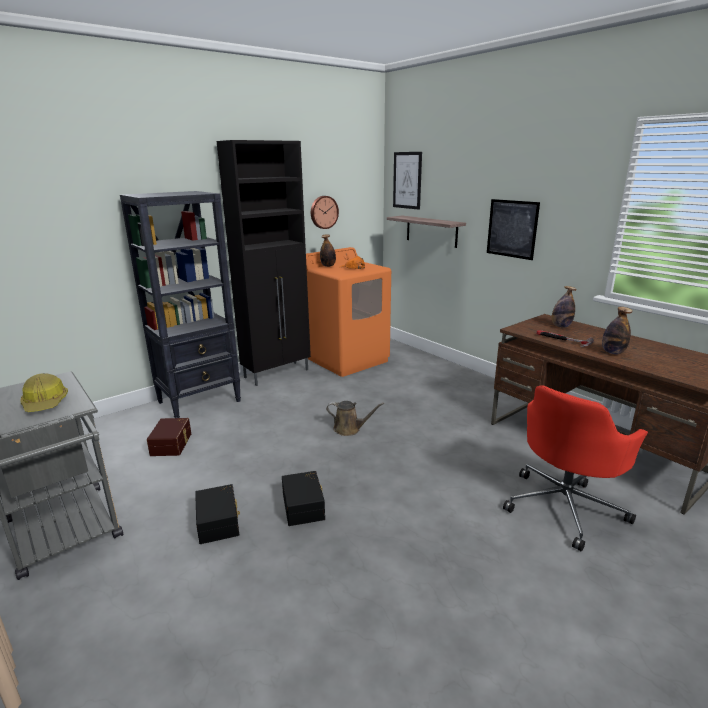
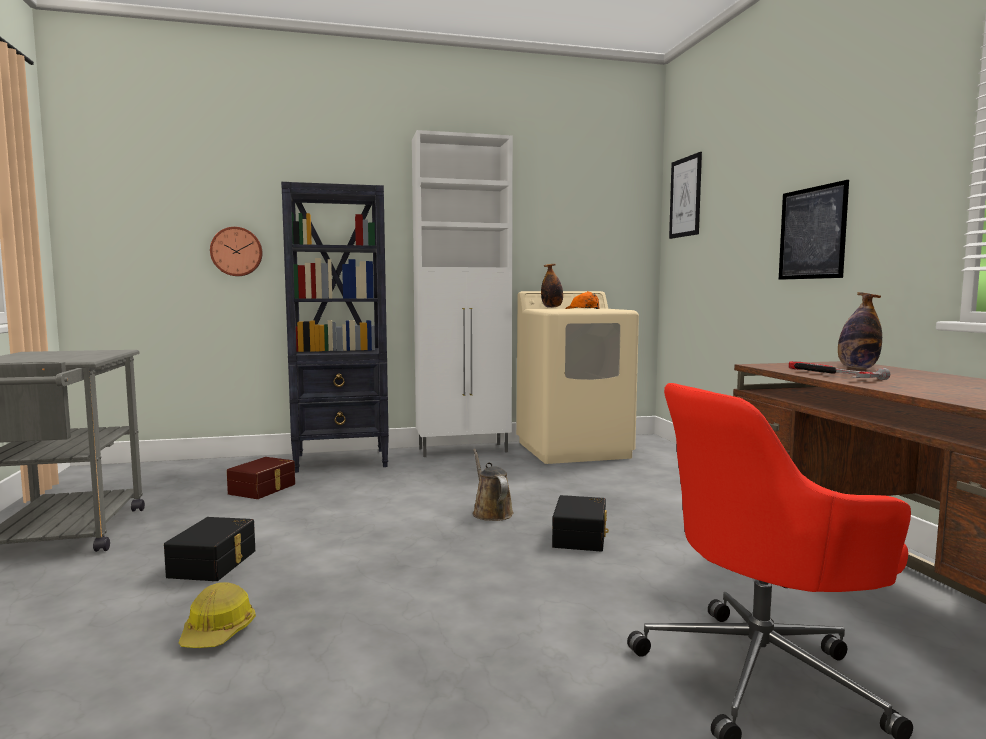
camera: 25 degrees right, 15 degrees down
hard hat [21,373,68,412] -> hard hat moved to [179,582,256,648]
black cabinet [217,140,311,386] -> white cabinet [412,130,513,457]
black storage box [282,471,325,526] -> black storage box moved to [552,495,609,552]
orange washing machine [306,247,391,377] -> beige washing machine [516,291,639,464]
wall clock [311,196,339,229] -> wall clock moved to [210,227,263,276]
brown watering can [326,401,384,436] -> brown watering can turned 150 degrees counterclockwise [473,449,514,521]
shelf [387,216,466,248] -> none
bottle [602,307,632,355] -> none

